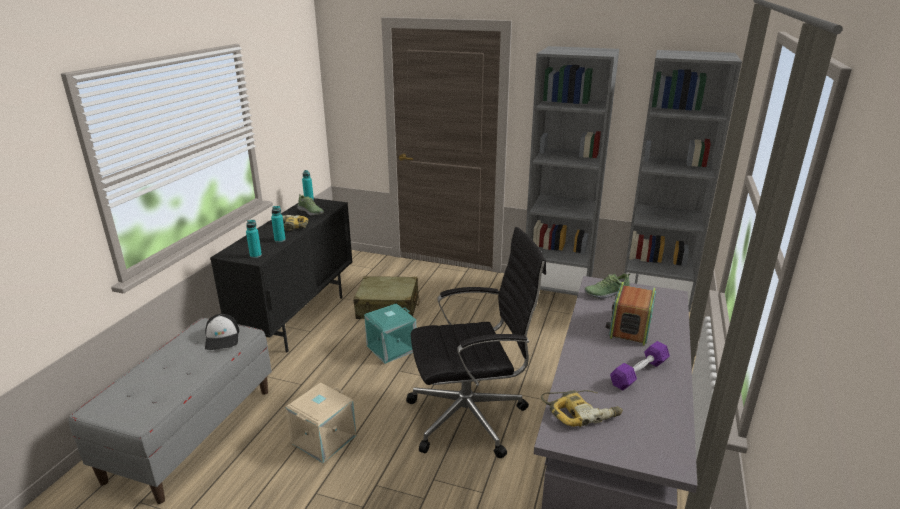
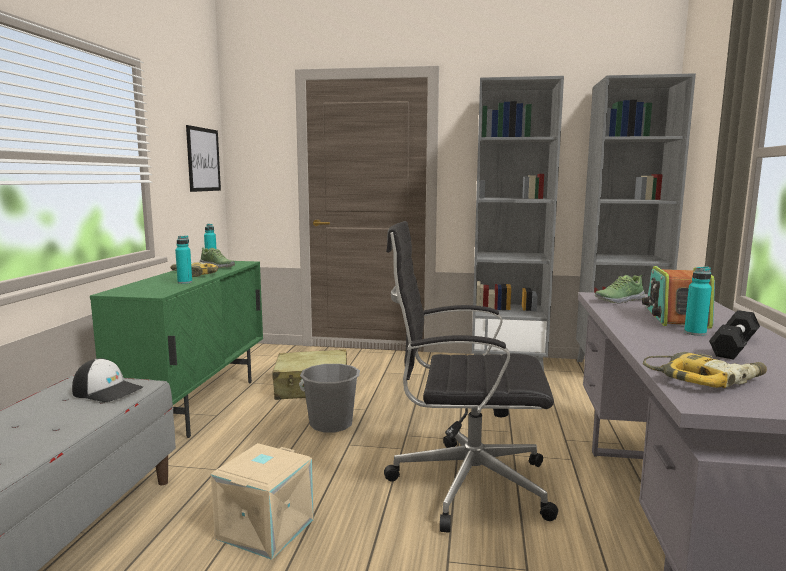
camera: 10 degrees left, 15 degrees down
cap [205,314,239,350] -> cap turned 45 degrees counterclockwise [72,358,143,402]
black cabinet [210,198,352,352] -> green cabinet [90,261,263,438]
turquoise bottle [246,220,262,258] -> turquoise bottle moved to [684,267,712,336]
turquoise storage box [364,303,416,364] -> grey bucket [299,364,360,433]
black office chair [406,227,546,458] -> black office chair turned 150 degrees counterclockwise [384,221,558,533]
purple dumbbell [610,341,670,390] -> black dumbbell [709,310,760,360]
none -> picture [186,125,221,192]

